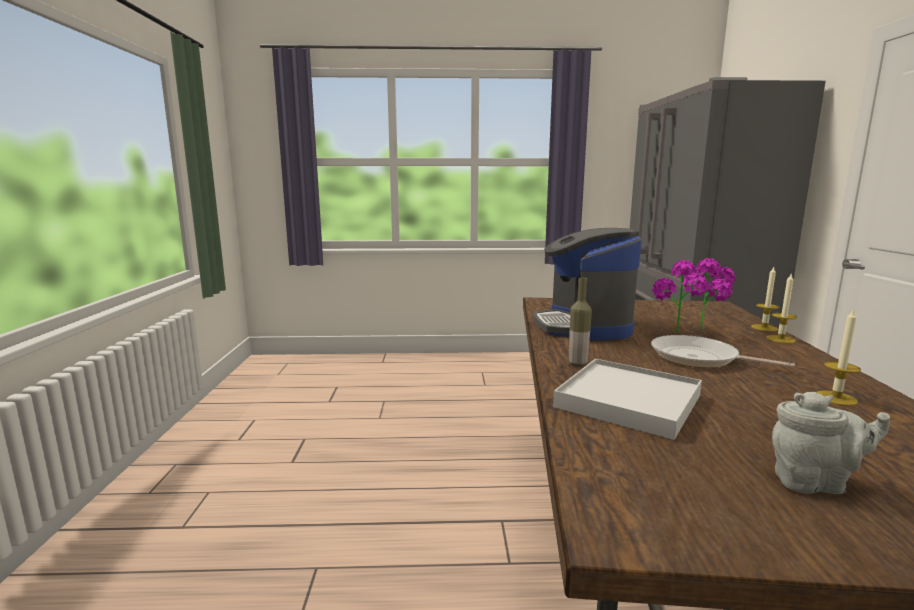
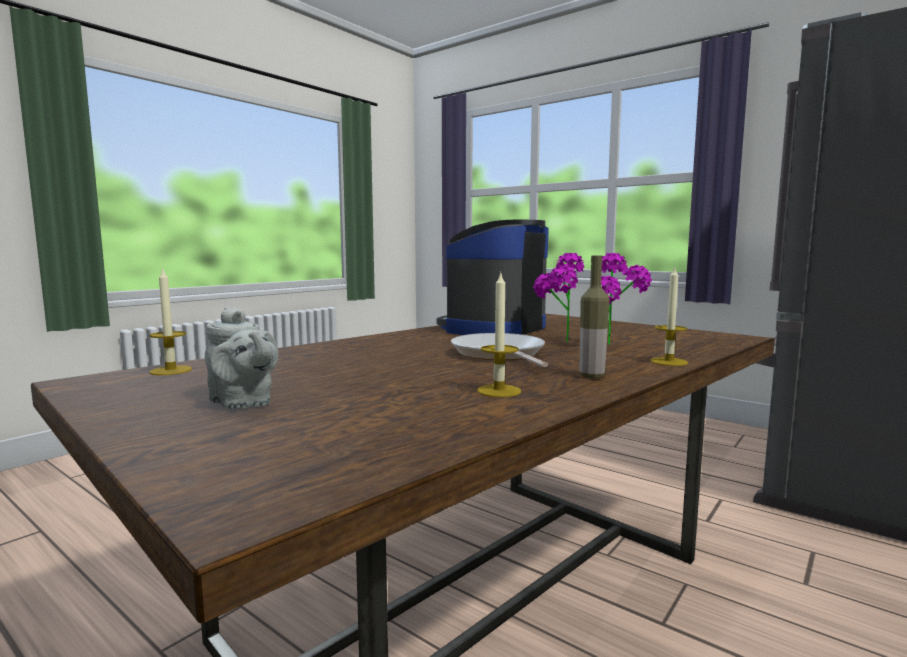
camera: 40 degrees right, 5 degrees down
white tray [553,359,702,440] -> none
bottle [569,278,592,367] -> bottle moved to [580,256,610,378]
candle [751,267,780,332] -> candle moved to [150,267,192,375]

